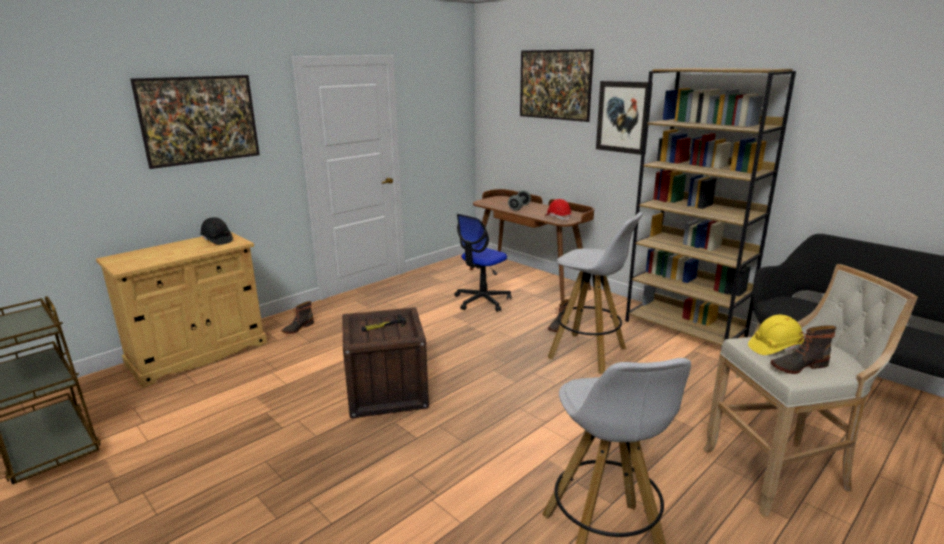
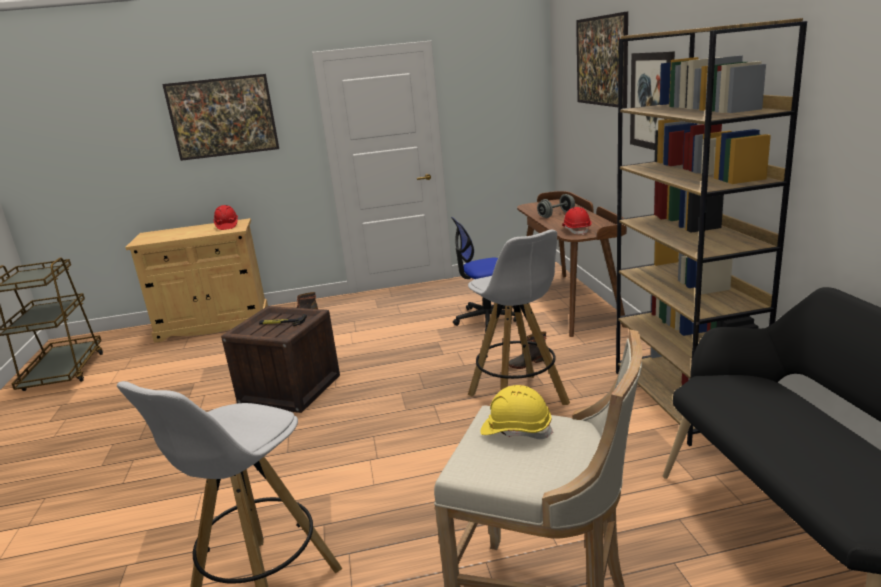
camera: 35 degrees right, 0 degrees up
black hard hat [200,217,233,245] -> red hard hat [213,205,238,230]
boot [771,325,836,374] -> none

